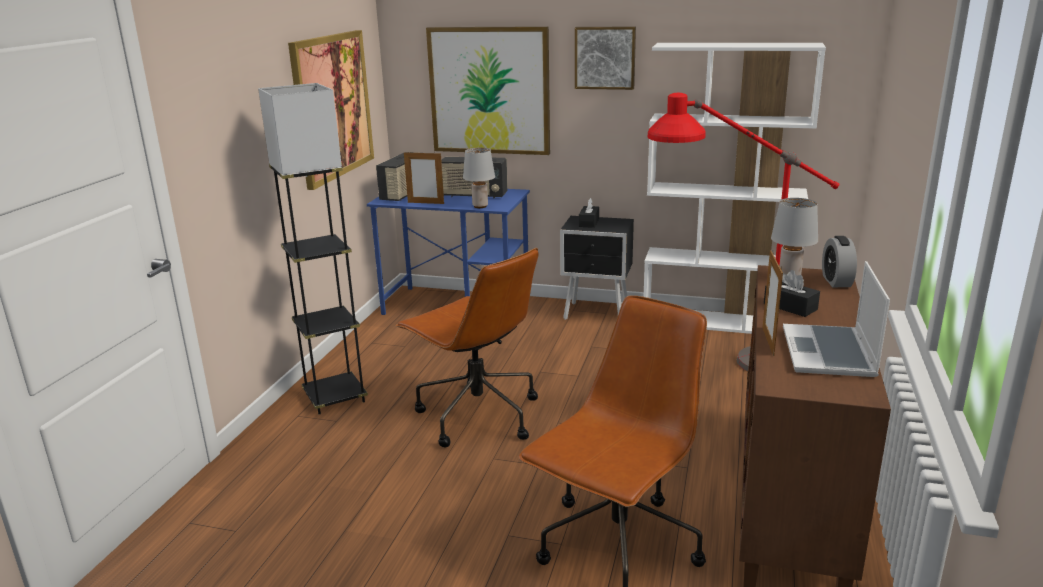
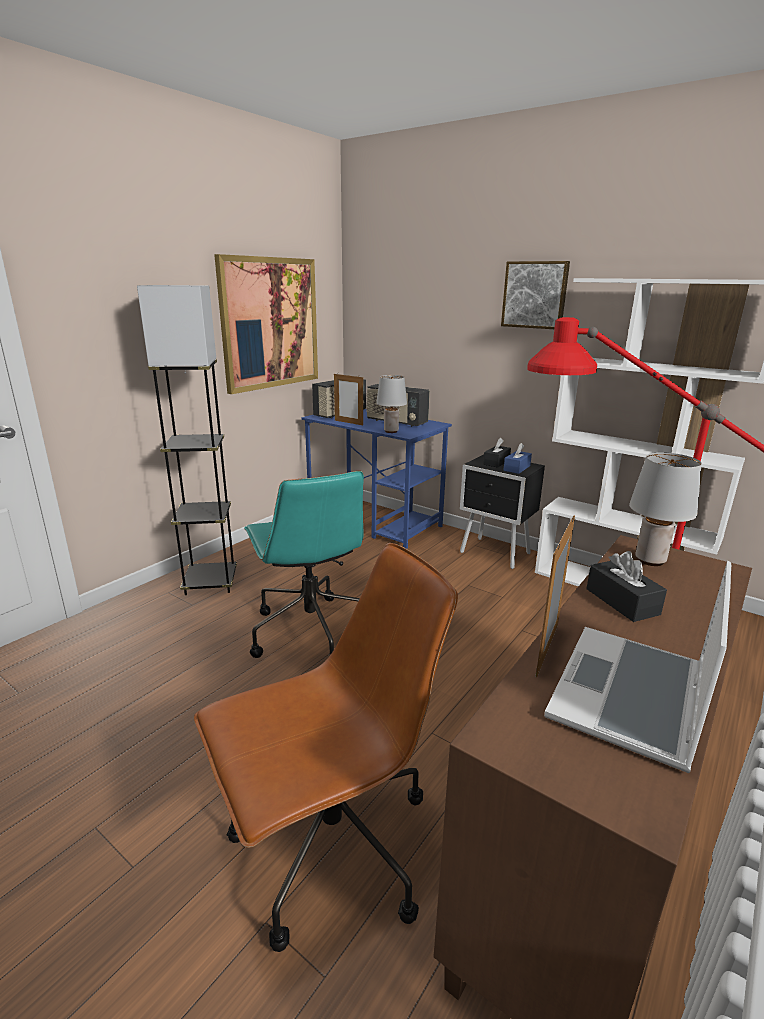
camera: 20 degrees right, 0 degrees up
brown office chair [396,248,539,447] -> turquoise office chair [244,471,364,658]
picture [426,26,550,155] -> none
alarm clock [822,236,857,287] -> none
none -> blue tissue box [504,443,532,474]

